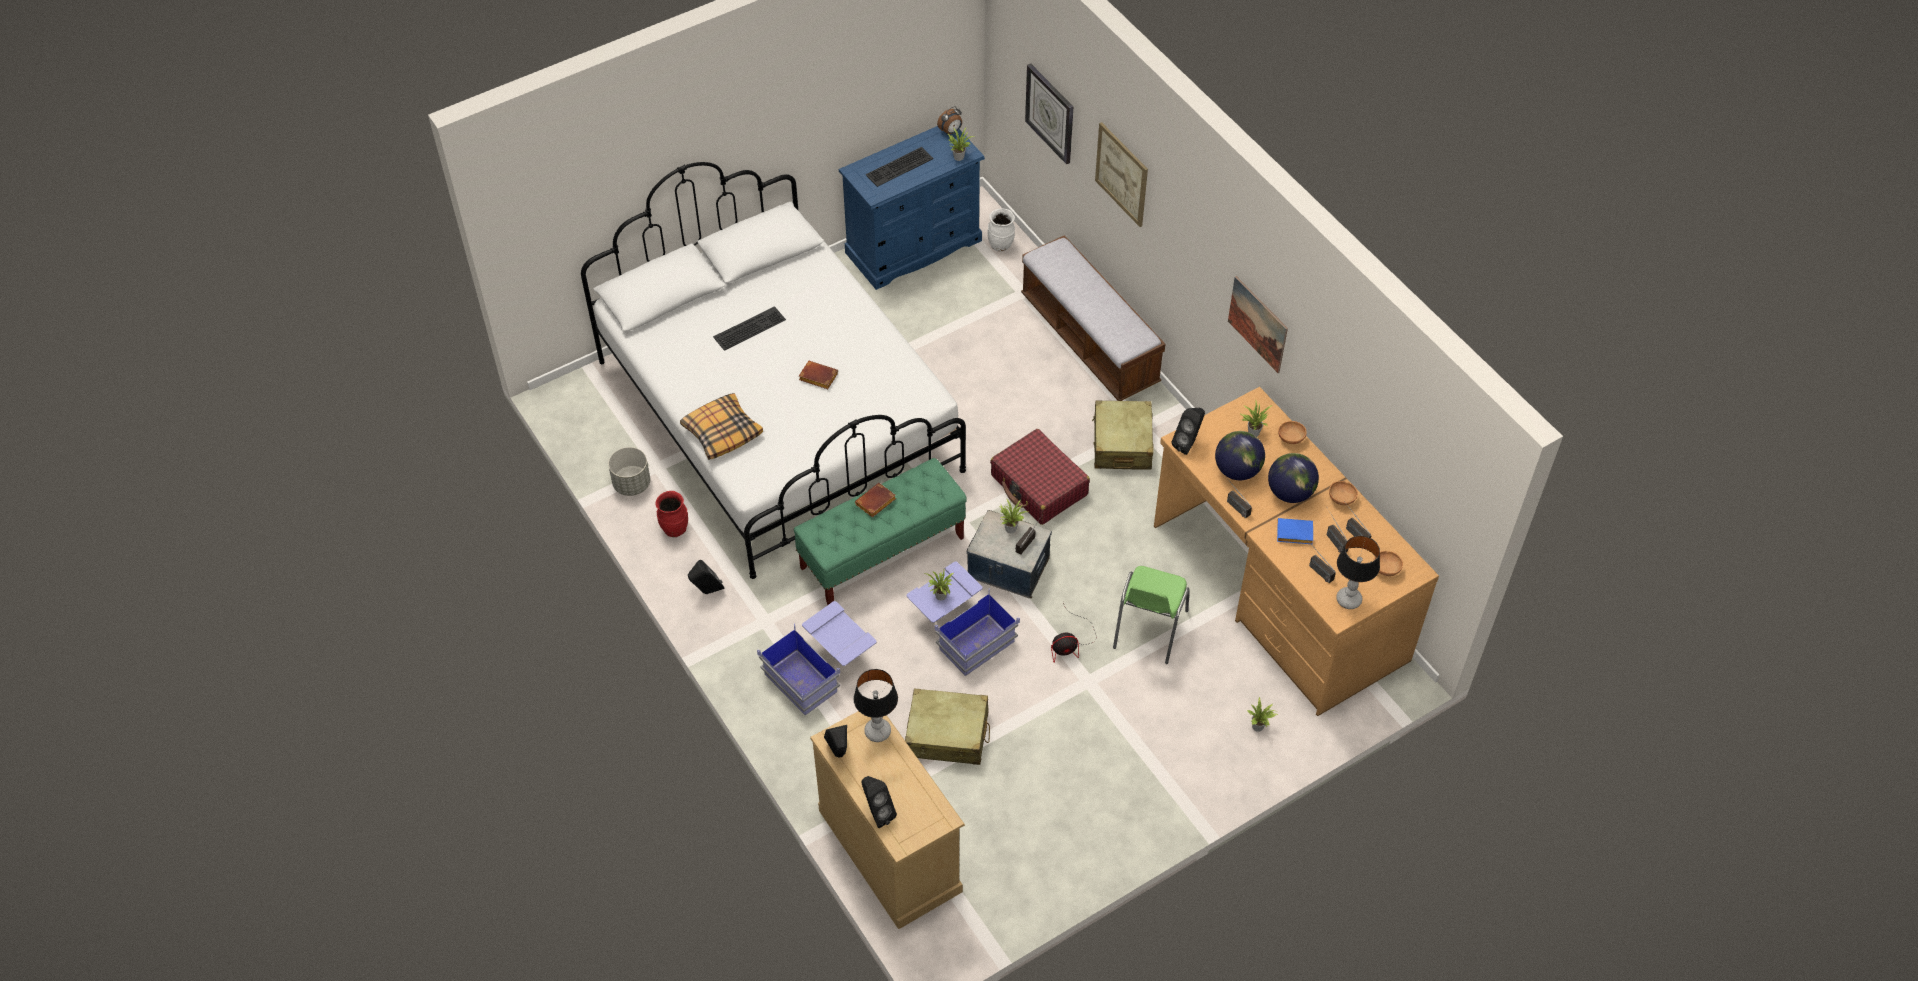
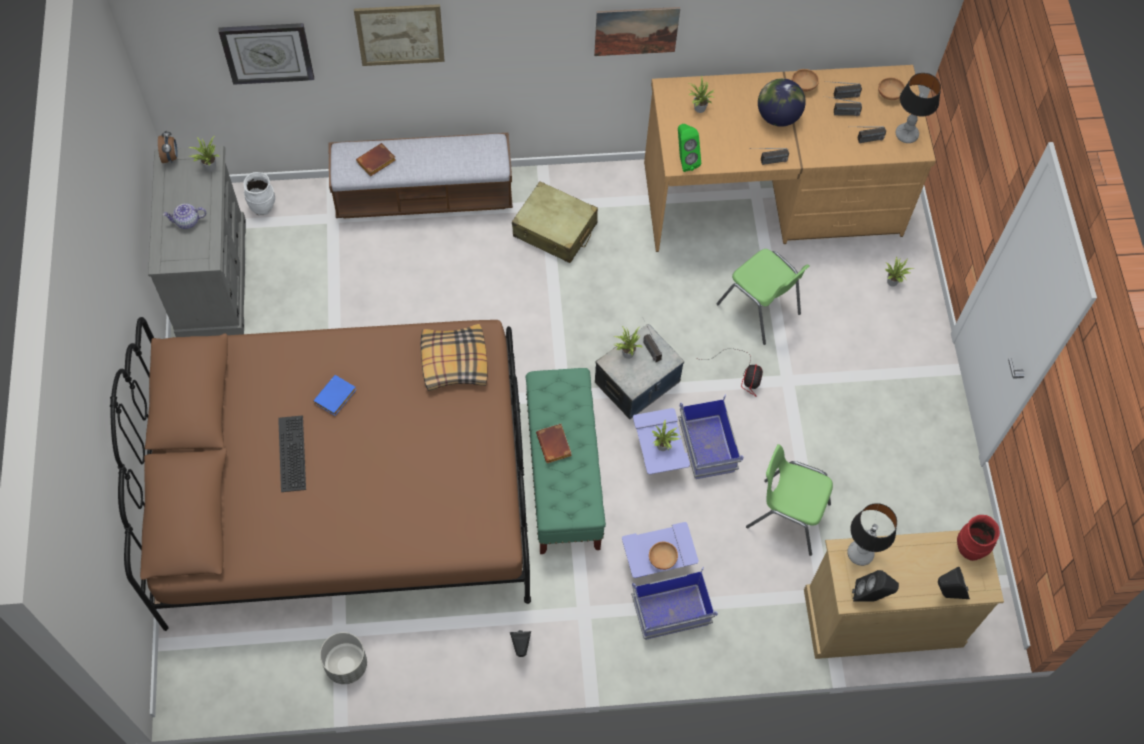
camera: 65 degrees left, 10 degrees up
white bed [581,162,966,579] -> brown bed [110,317,531,631]
red vase [655,491,688,537] -> red vase moved to [957,515,1000,561]
pillow [680,393,763,460] -> pillow moved to [421,324,488,391]
brown book [799,361,838,389] -> brown book moved to [356,143,396,177]
blue dresser [839,126,985,290] -> grey dresser [148,146,246,337]
keyboard [866,147,934,187] -> teapot [163,203,206,229]
beige suitcase [905,689,990,765] -> green chair [746,444,833,556]
red suitcase [990,429,1090,525] -> none
black speaker [1171,408,1205,455] -> green speaker [678,124,701,172]
globe [1215,431,1265,480] -> none
blue book [1277,518,1313,544] -> blue book moved to [313,375,356,416]
brown bowl [1278,421,1307,444] -> brown bowl moved to [649,542,678,570]

